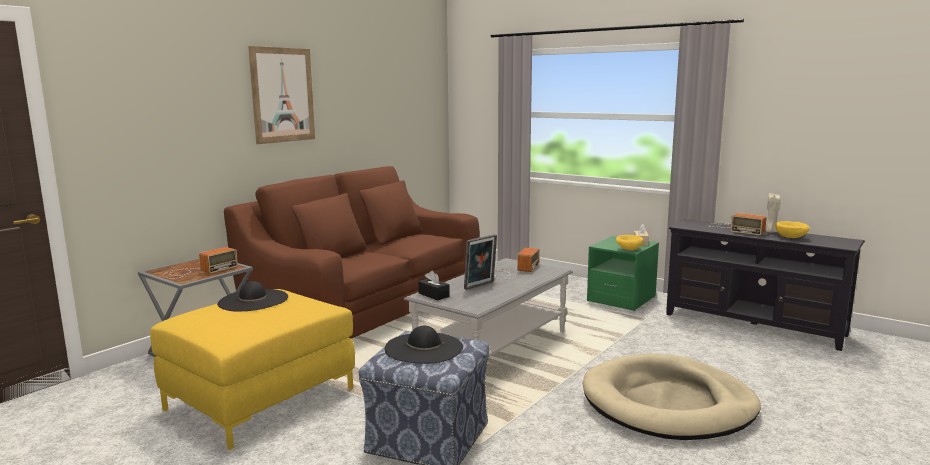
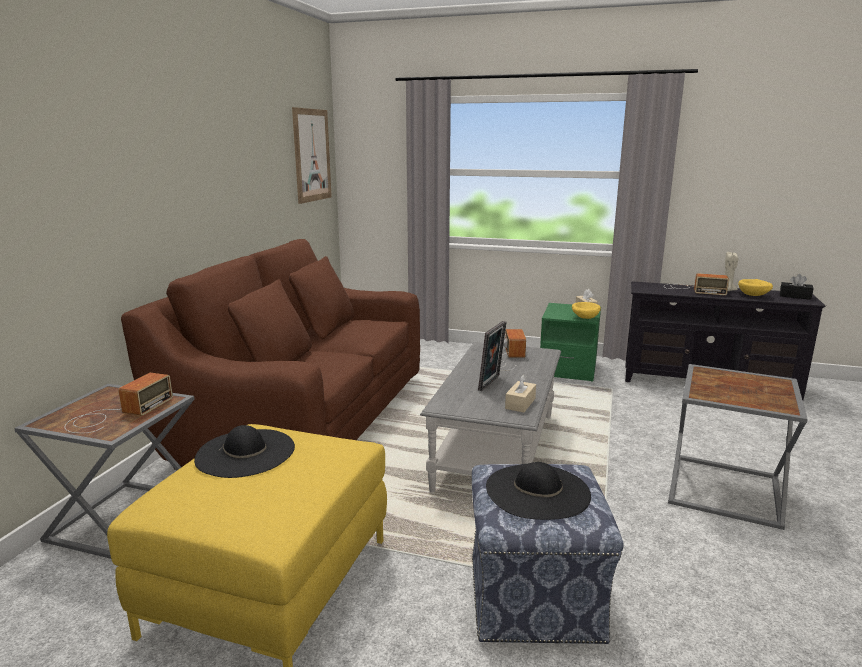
camera: 20 degrees left, 5 degrees up
picture [248,46,315,144] -> picture moved to [292,107,332,204]
black tissue box [418,271,450,301] -> black tissue box moved to [780,274,813,300]
beige dog bed [583,354,761,440] -> grey side table [668,364,808,530]
none -> beige tissue box [505,374,536,413]

